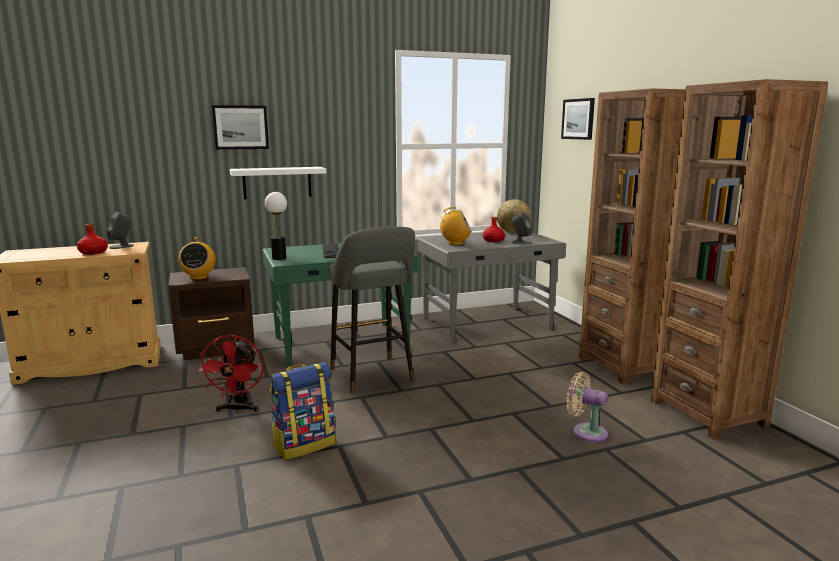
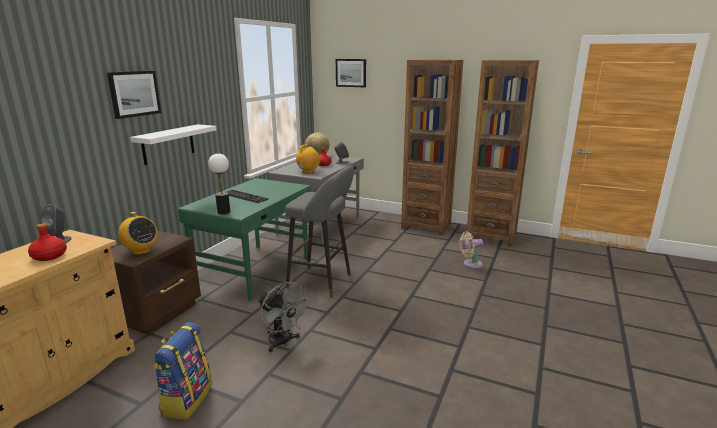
camera: 45 degrees left, 5 degrees up
red fan [197,335,264,413] -> grey fan [258,282,311,352]
backpack [270,362,336,460] -> backpack moved to [153,322,212,420]

